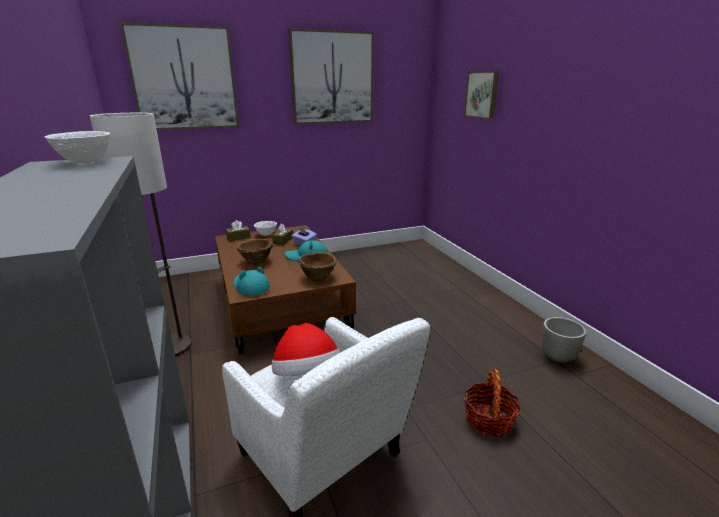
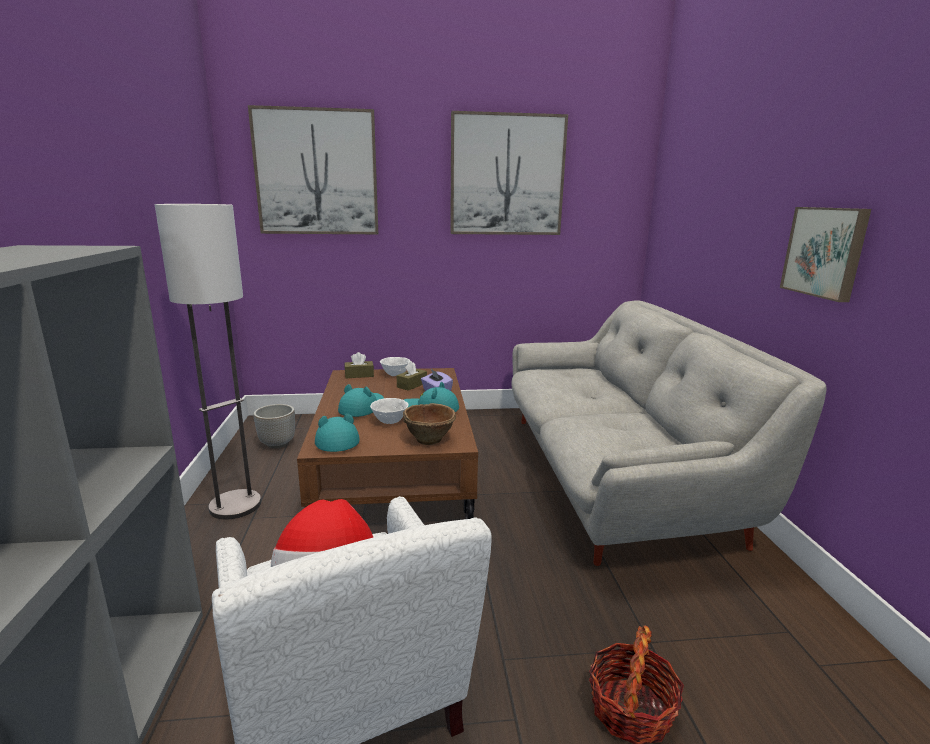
camera: 15 degrees right, 5 degrees down
white bowl [45,131,110,163] -> white bowl moved to [370,398,409,424]
brown bowl [237,239,273,265] -> turquoise hat [338,384,384,417]
picture [464,71,499,119] -> picture moved to [780,207,871,302]
planter [541,317,586,363] -> planter moved to [253,404,295,448]
none -> grey sofa [511,300,827,566]

